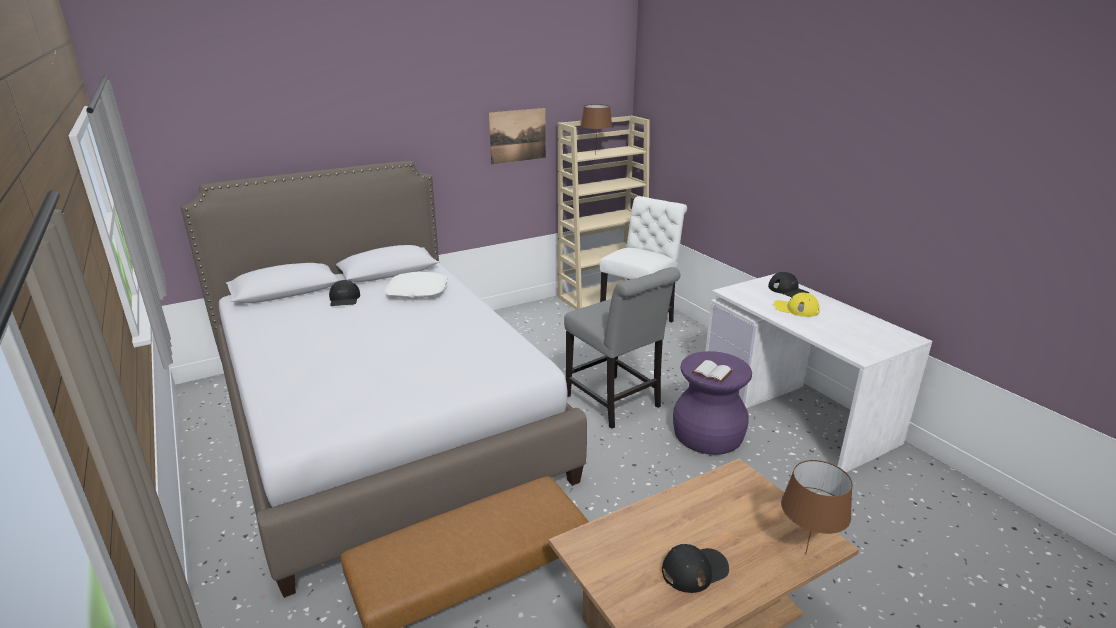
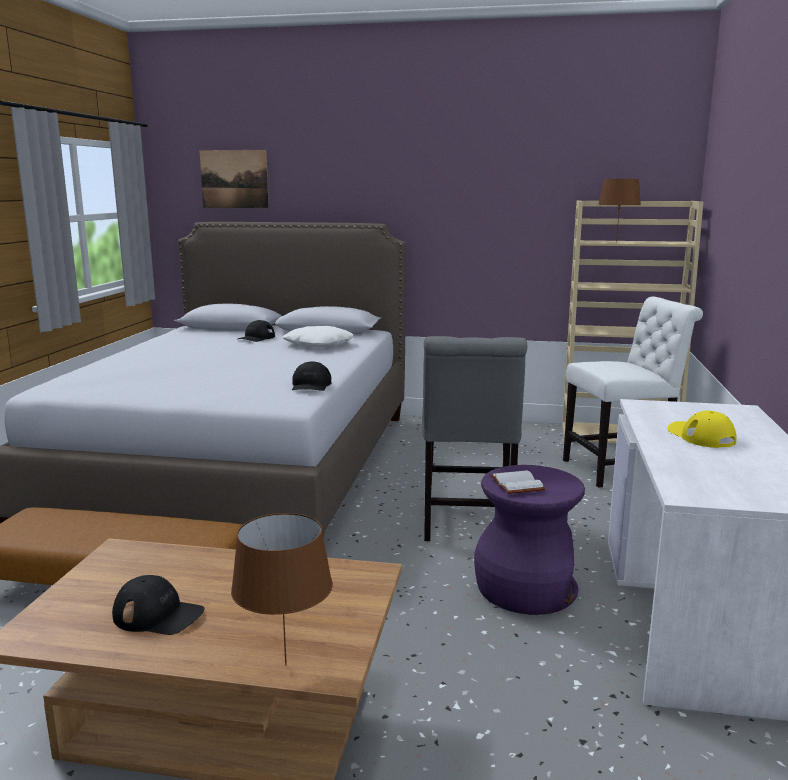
camera: 40 degrees right, 10 degrees down
picture [489,108,546,165] -> picture moved to [199,150,269,208]
black cap [768,272,809,297] -> black cap moved to [292,361,331,391]

